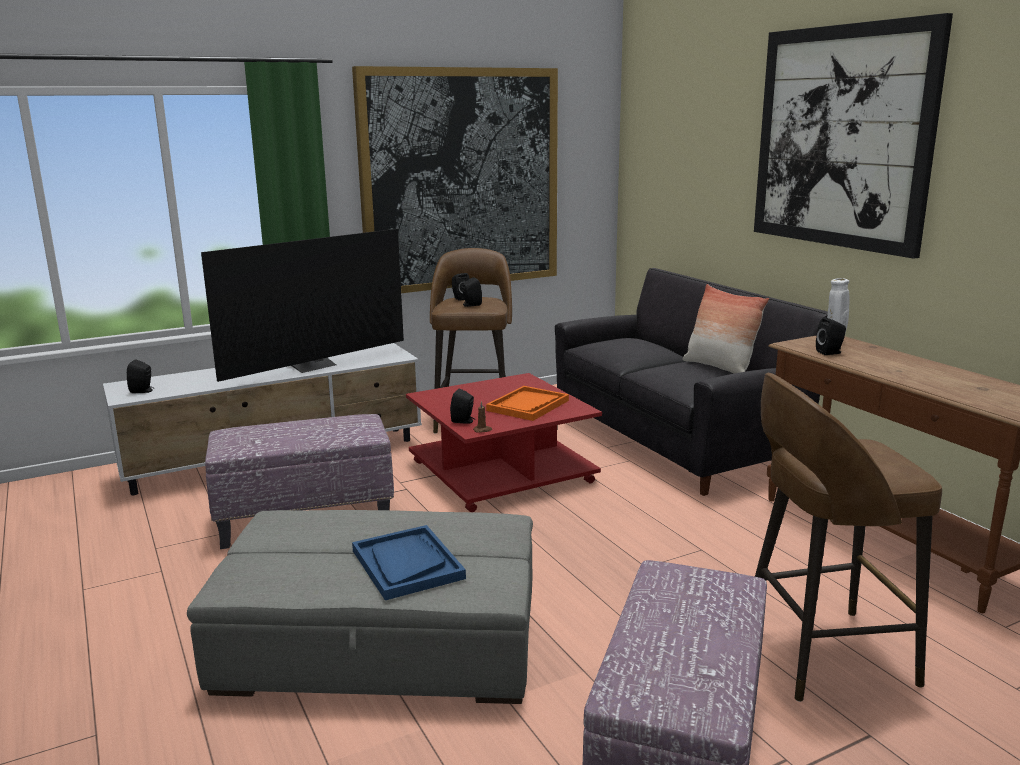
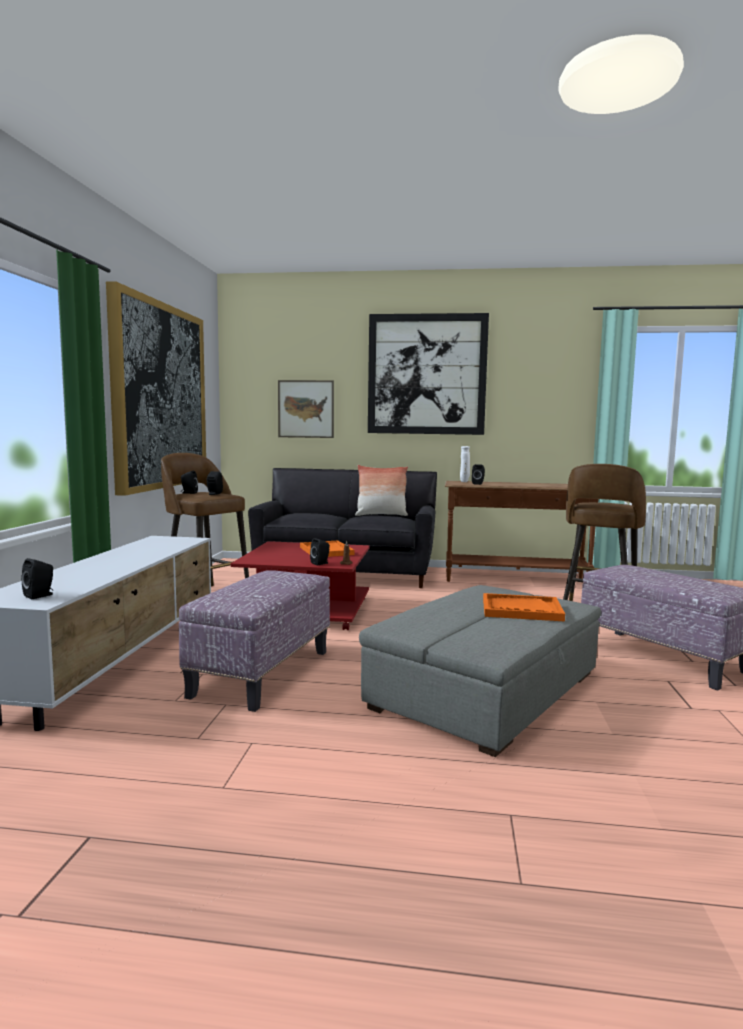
camera: 55 degrees left, 10 degrees down
television [201,229,404,382] -> none
blue tray [352,525,466,600] -> orange tray [483,593,565,622]
none -> picture [278,380,334,438]

